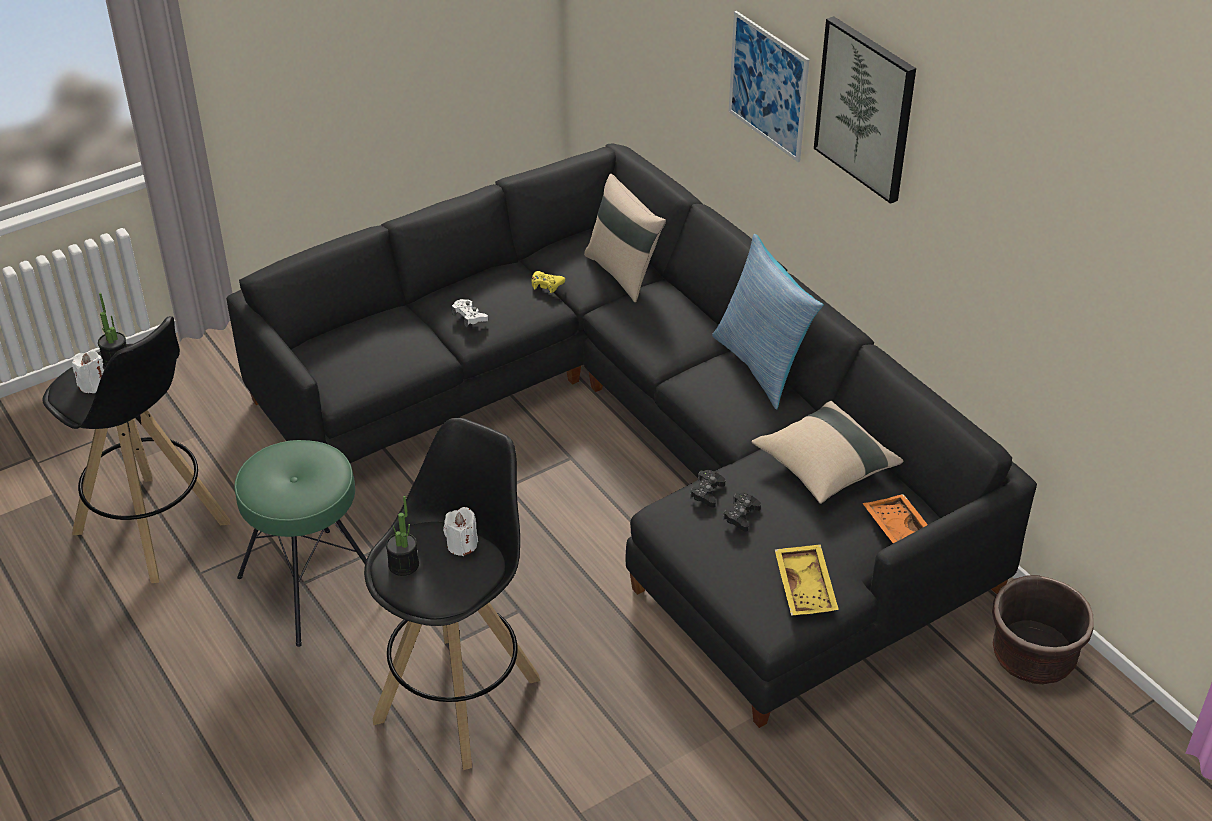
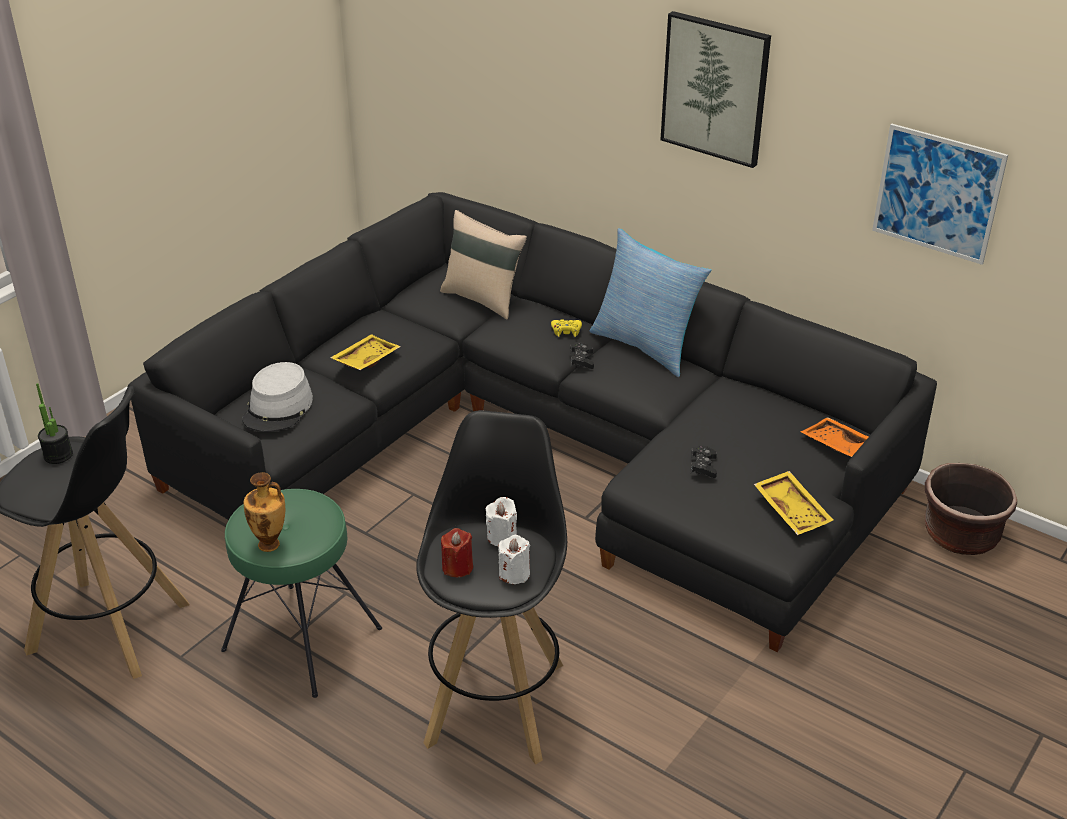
camera: 20 degrees left, 5 degrees down
white candle [72,351,104,393] -> white candle moved to [498,535,530,584]
potted plant [386,496,419,576] -> red candle [441,528,473,577]
white game controller [452,299,488,327] -> yellow tray [330,334,401,370]
yellow game controller [532,271,565,293] -> yellow game controller moved to [551,319,582,337]
black game controller [690,470,725,508] -> black game controller moved to [570,342,594,369]
picture [729,11,809,162] -> picture moved to [872,123,1008,265]
beige pillow [752,401,903,504] -> none
none -> grey hat [242,362,313,432]
none -> vase [243,472,285,552]

